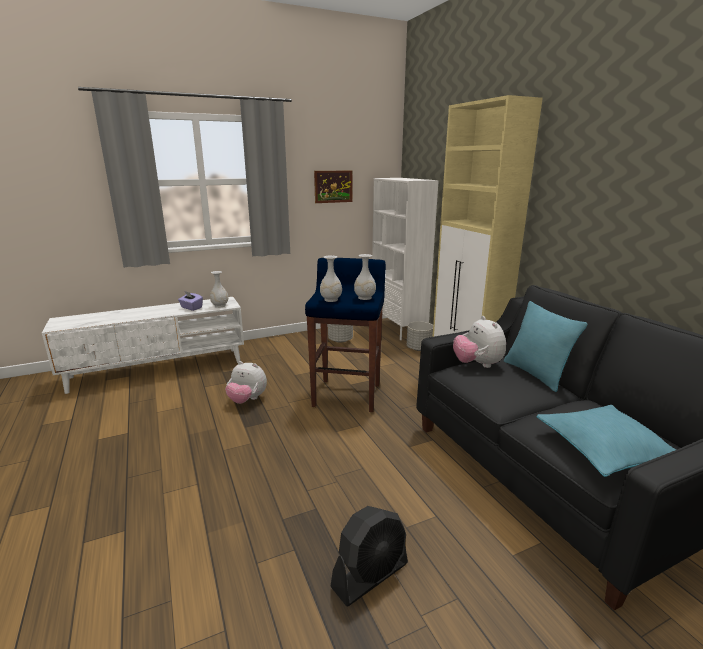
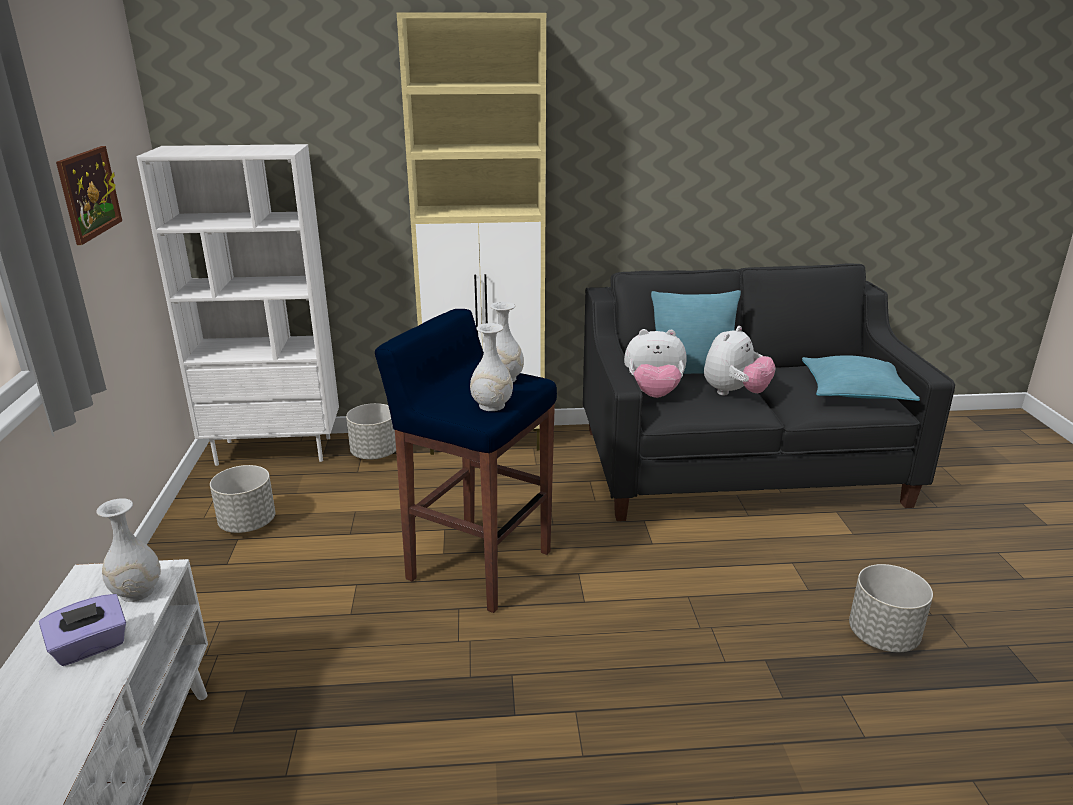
camera: 70 degrees left, 5 degrees up
plush toy [225,361,267,404] -> plush toy moved to [704,326,776,395]
black fan [330,506,408,606] -> grey planter [849,564,933,652]

